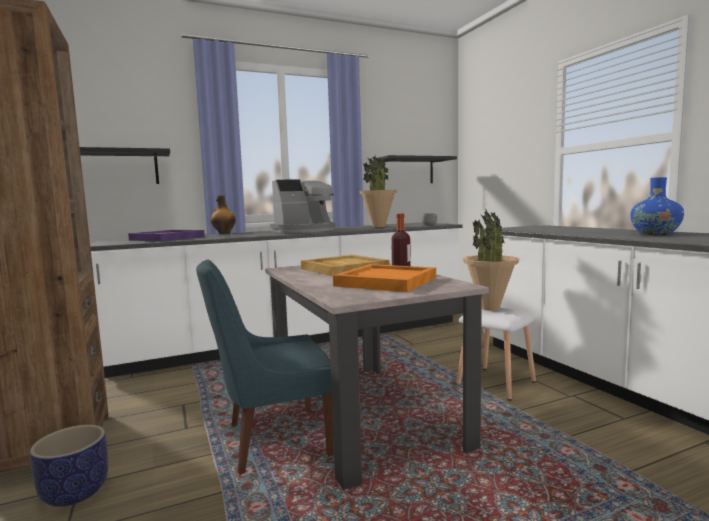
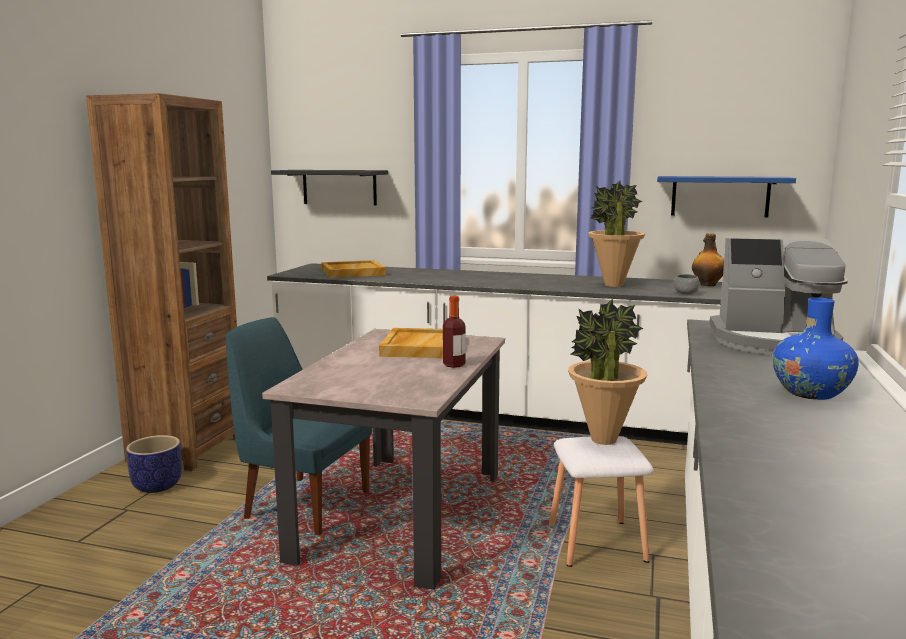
camera: 40 degrees right, 5 degrees up
purple tray [128,230,205,242] -> beige tray [322,260,386,278]
bottle [210,195,236,234] -> bottle moved to [692,233,724,286]
coffee machine [270,180,335,233] -> coffee machine moved to [709,237,848,355]
orange tray [333,264,436,292] -> none
black shelf [377,155,457,183] -> blue shelf [657,176,796,218]

